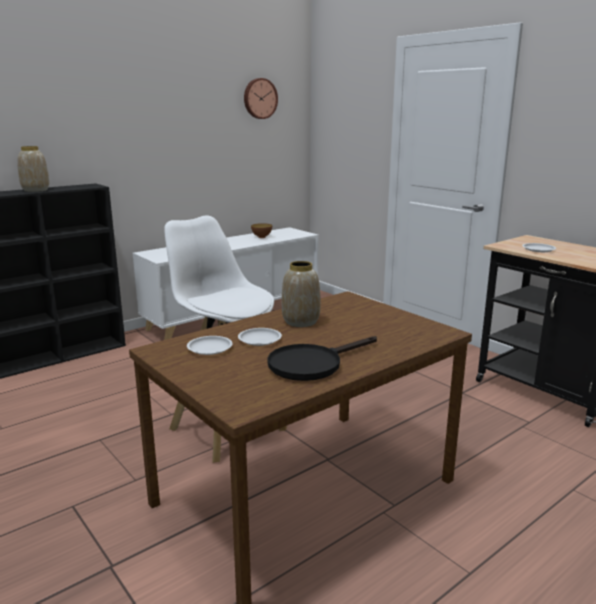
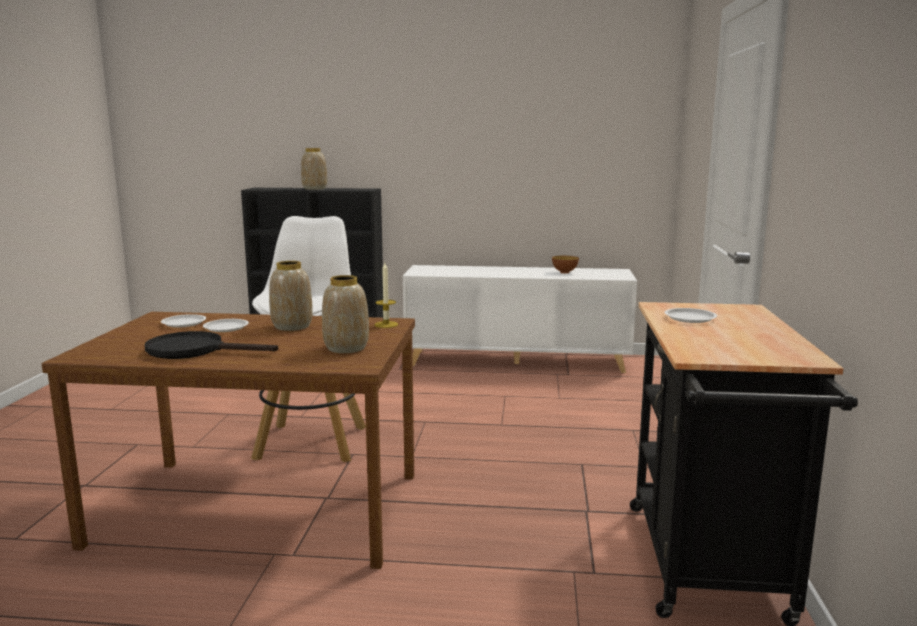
camera: 45 degrees right, 5 degrees down
wall clock [244,78,278,119] -> none
none -> vase [322,275,369,353]
none -> candle [375,263,398,328]

